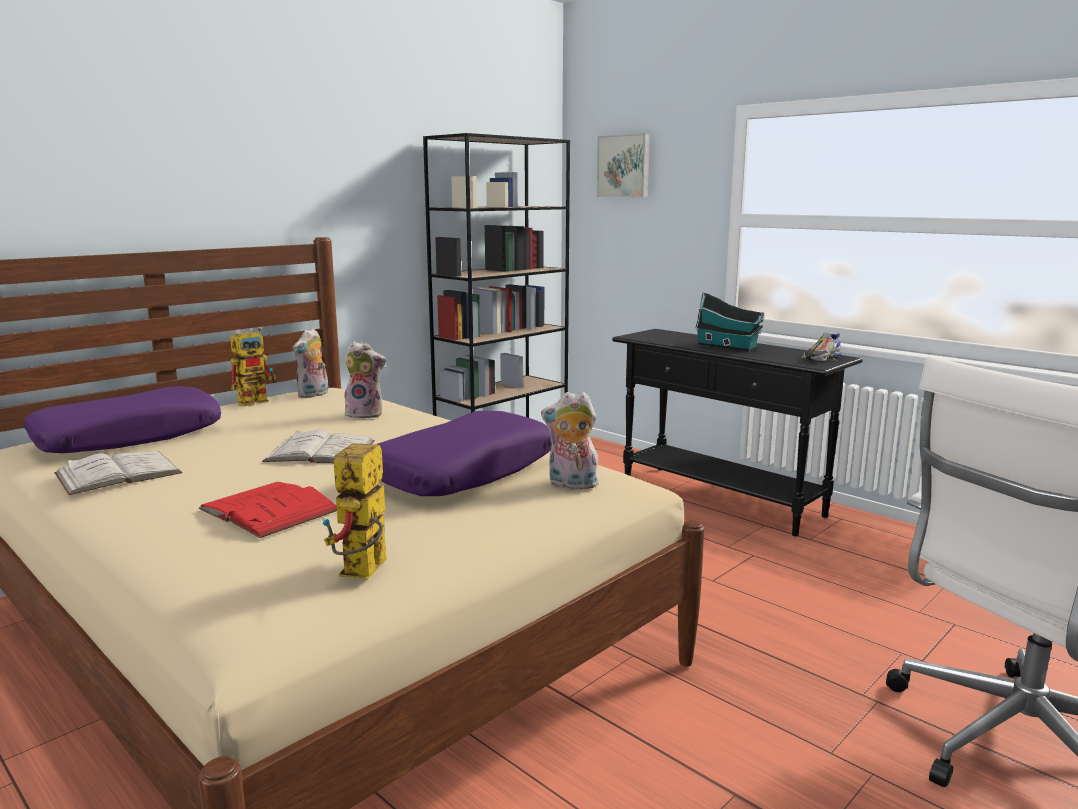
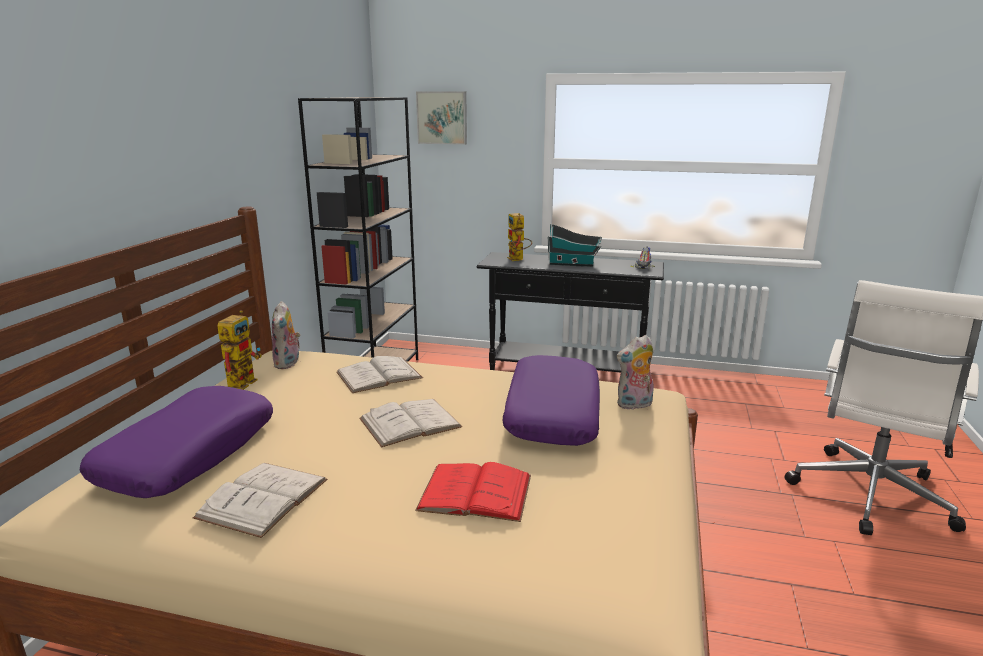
camera: 30 degrees left, 5 degrees up
toy robot [322,443,387,579] -> toy robot moved to [507,213,532,261]
plush toy [344,341,386,419] -> white book [336,356,423,393]

